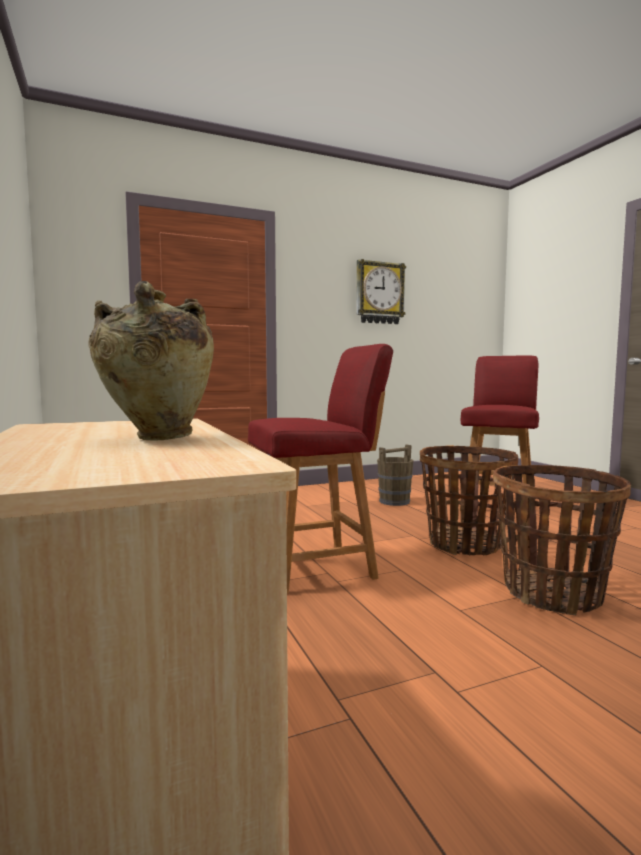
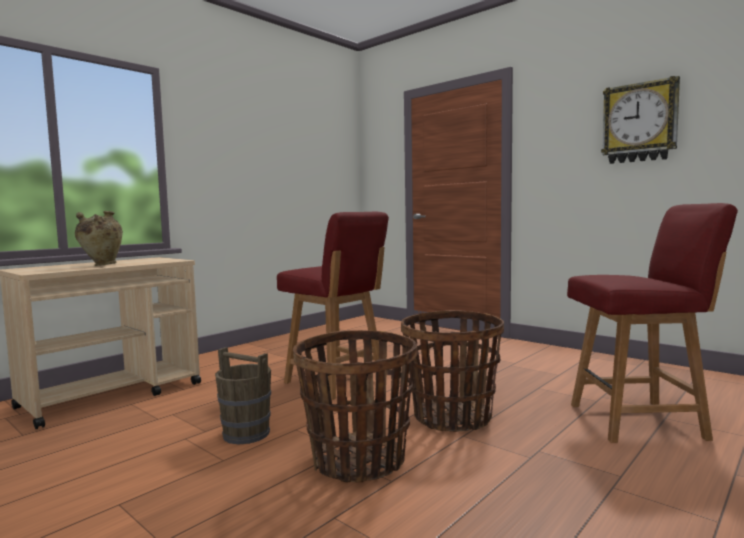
camera: 65 degrees right, 0 degrees up
brown bucket [377,444,414,506] -> brown bucket moved to [215,347,271,445]

